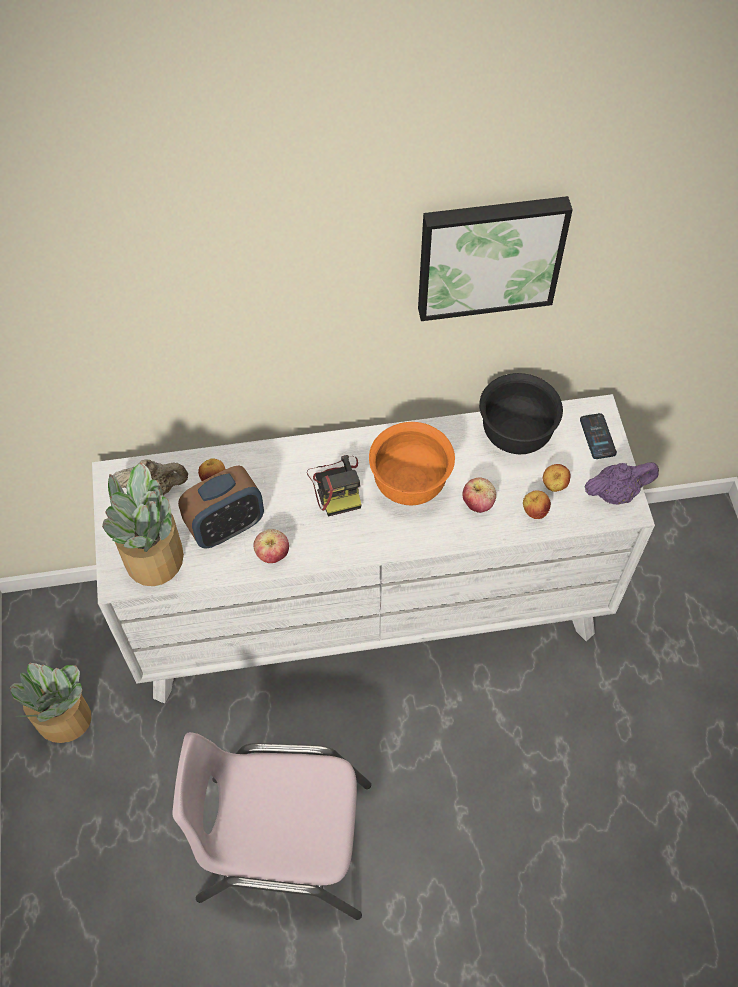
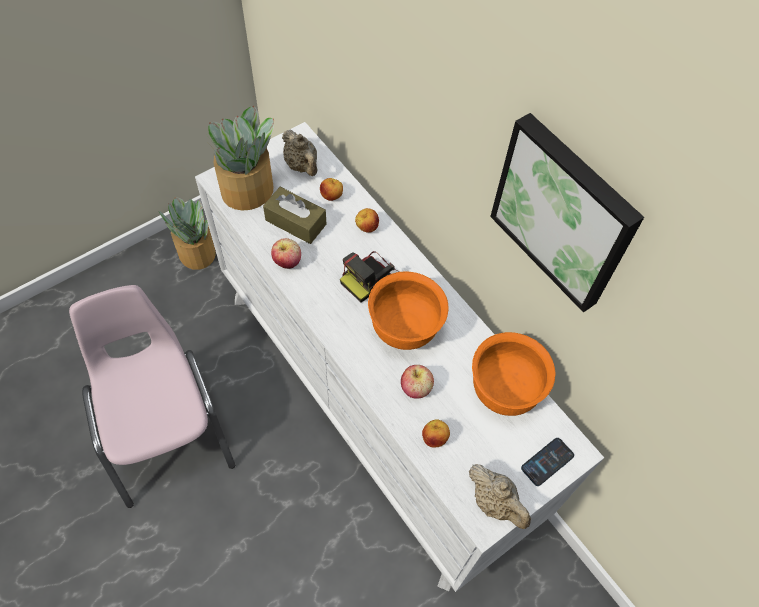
camera: 60 degrees right, 0 degrees up
alarm clock [178,466,264,549] -> brown tissue box [263,187,326,244]
black bowl [479,373,563,454] -> orange bowl [472,332,556,416]
apple [543,464,571,492] -> apple moved to [355,208,379,233]
purple teapot [584,462,659,505] -> beige teapot [469,464,531,529]

